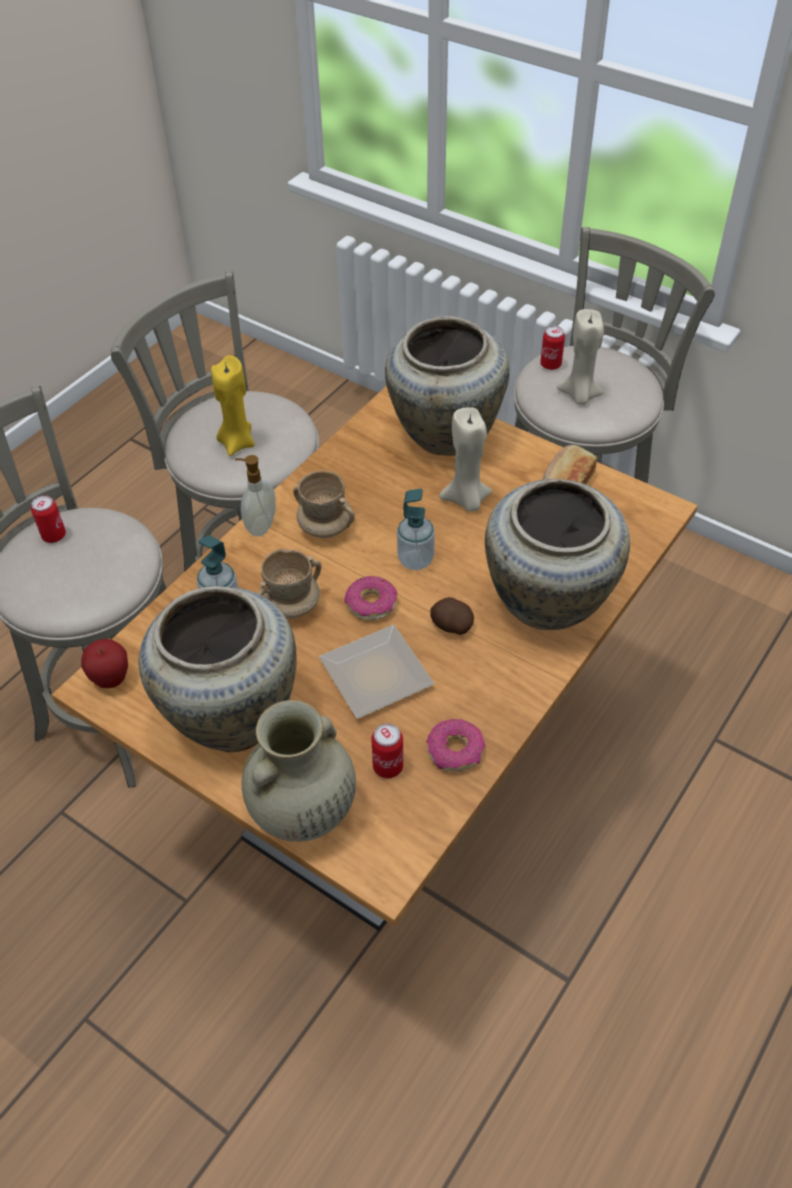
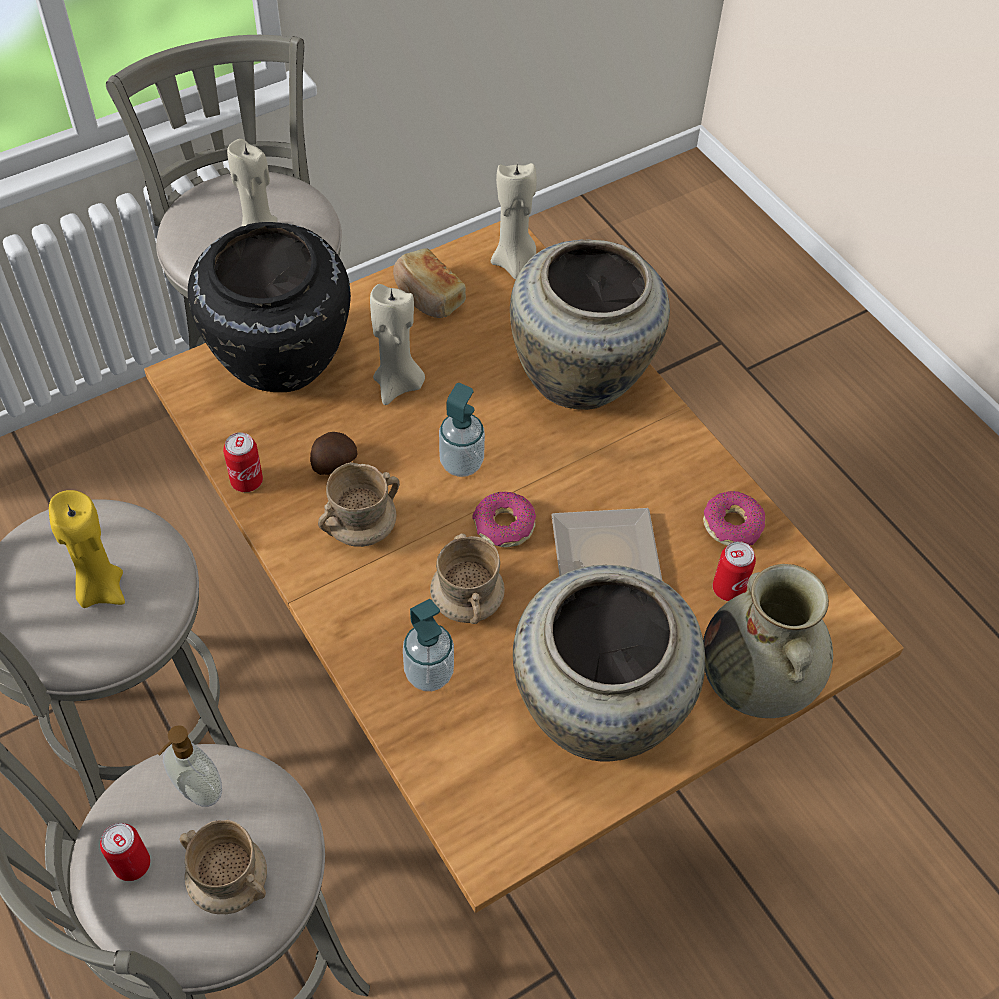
camera: 70 degrees left, 5 degrees up
apple [81,639,128,688] -> none
soap dispenser [235,455,276,537] -> soap dispenser moved to [158,725,222,807]
beige vase [385,316,510,456] -> black vase [188,222,351,392]
potato [430,597,474,635] -> potato moved to [310,432,357,475]
can [540,326,565,370] -> can moved to [223,432,263,492]
none -> beige mug [180,820,267,914]
none -> beige candle [491,163,536,280]

